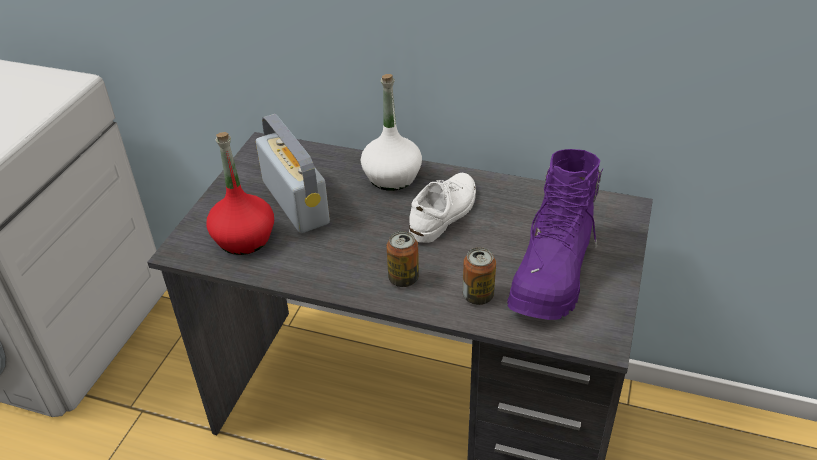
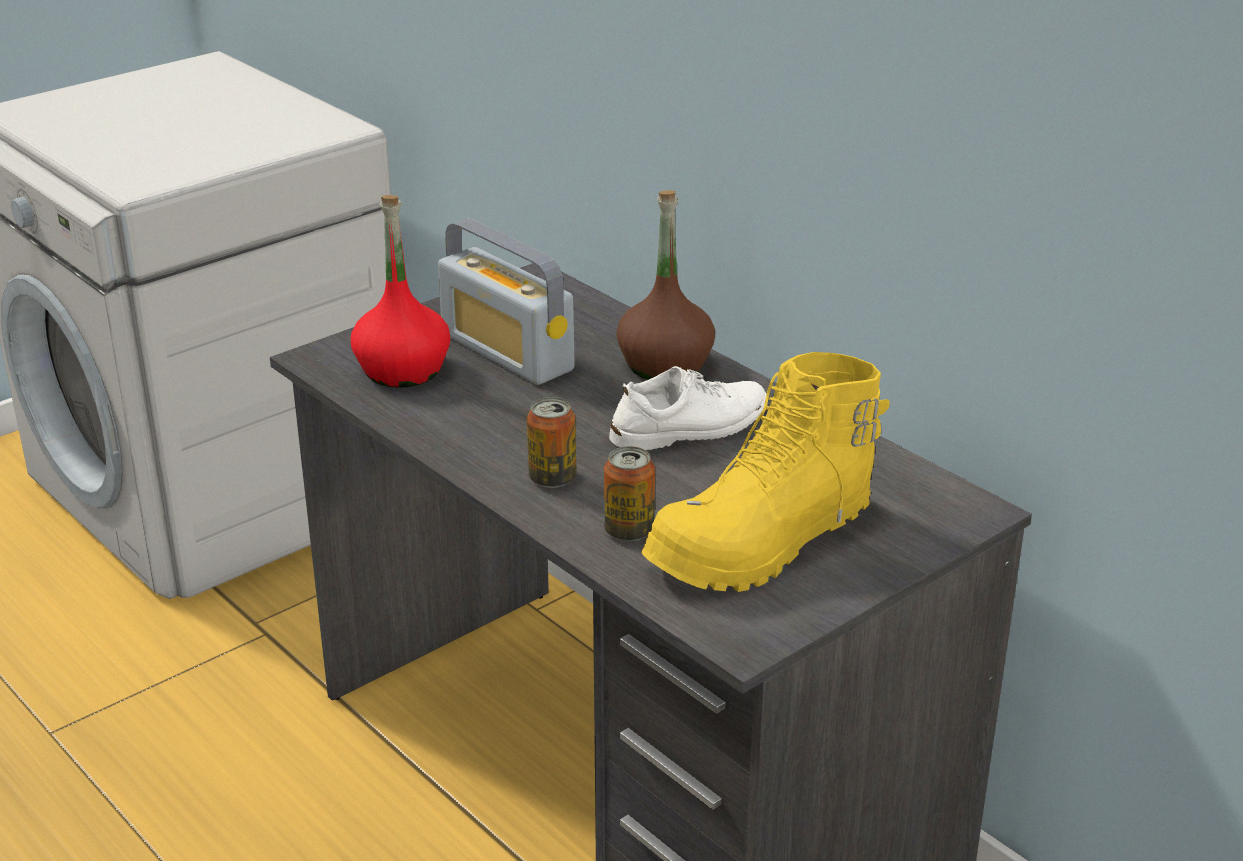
camera: 30 degrees right, 10 degrees down
radio [256,114,330,233] -> radio turned 135 degrees clockwise [438,218,574,385]
white bottle [361,74,422,191] -> brown bottle [616,190,715,380]
purple boot [507,149,603,320] -> yellow boot [642,352,890,592]

